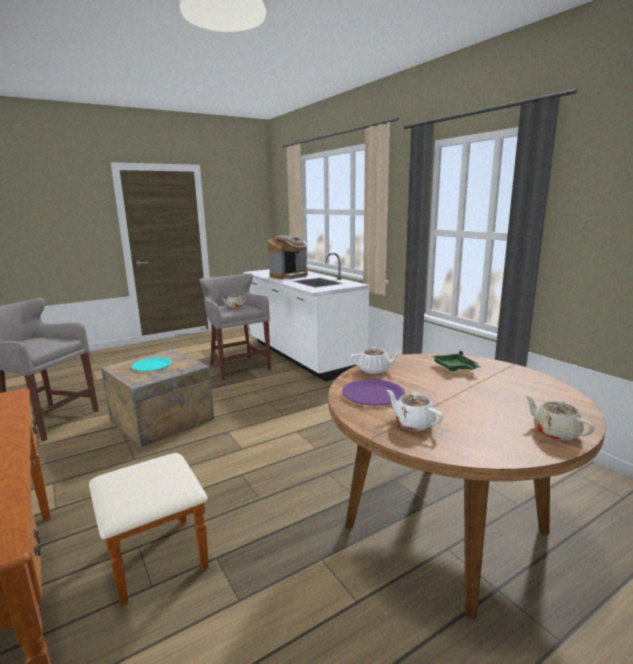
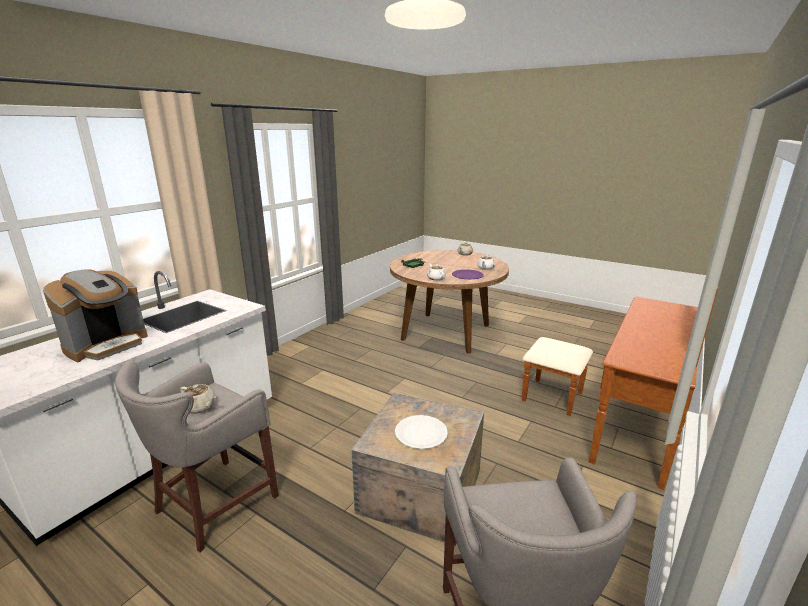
camera: 115 degrees left, 5 degrees up
turquoise plate [132,357,172,371] -> white plate [395,415,448,449]
coffee machine [268,235,308,279] -> coffee machine turned 105 degrees clockwise [43,269,148,362]

